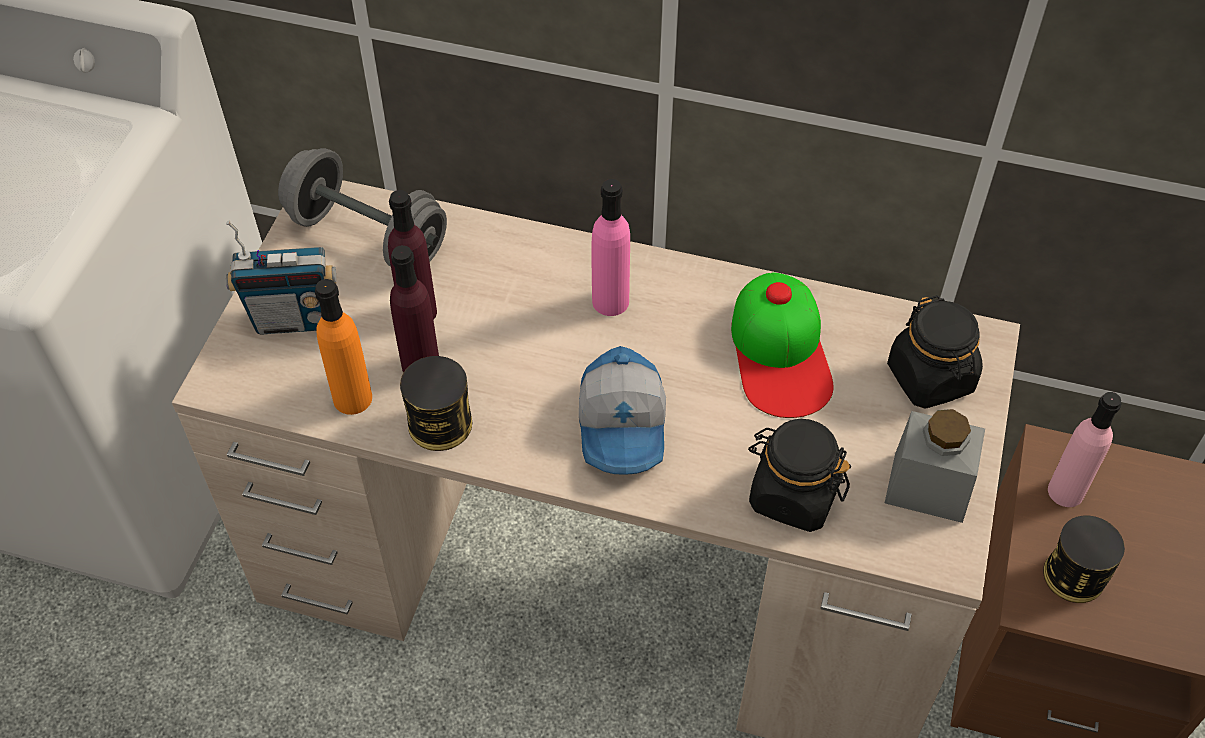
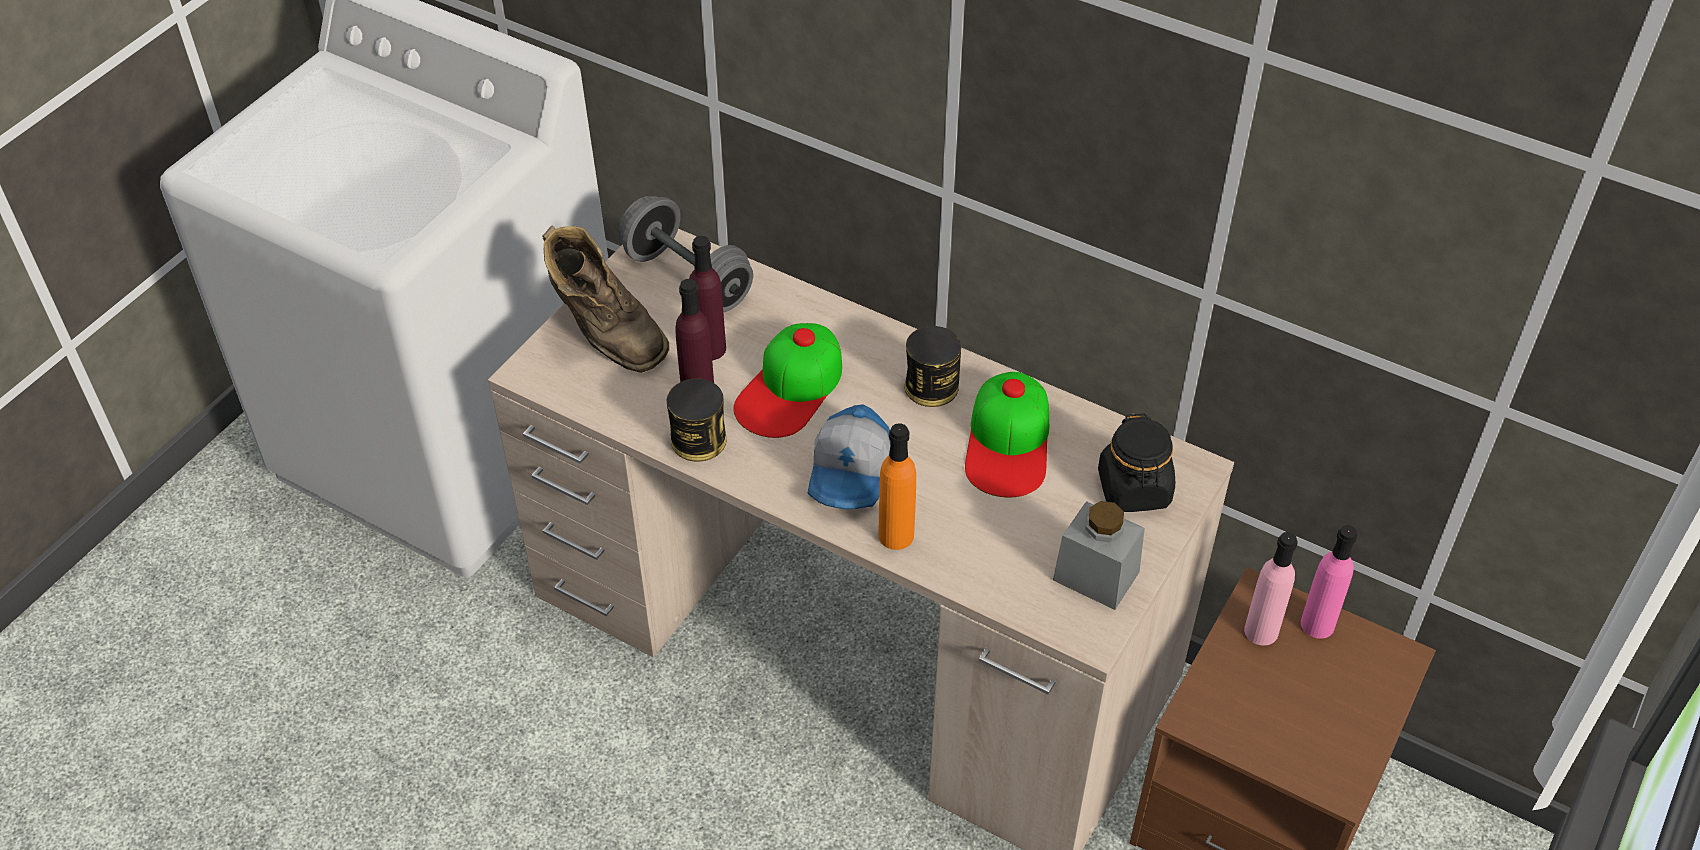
camera: 15 degrees right, 5 degrees down
radio [226,220,336,334] -> brown boot [542,225,669,373]
orange bottle [315,279,372,415] -> orange bottle moved to [878,423,916,550]
pink bottle [592,179,630,316] -> pink bottle moved to [1301,525,1357,639]
black jar [748,419,851,532] -> none
can [1043,516,1125,603] -> can moved to [905,326,961,407]
none -> cap [733,323,842,438]

